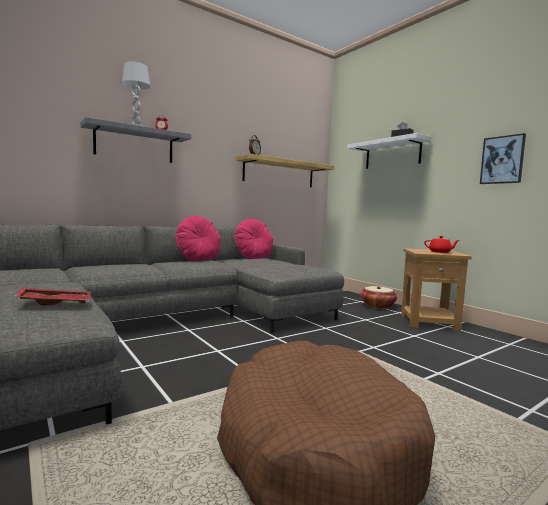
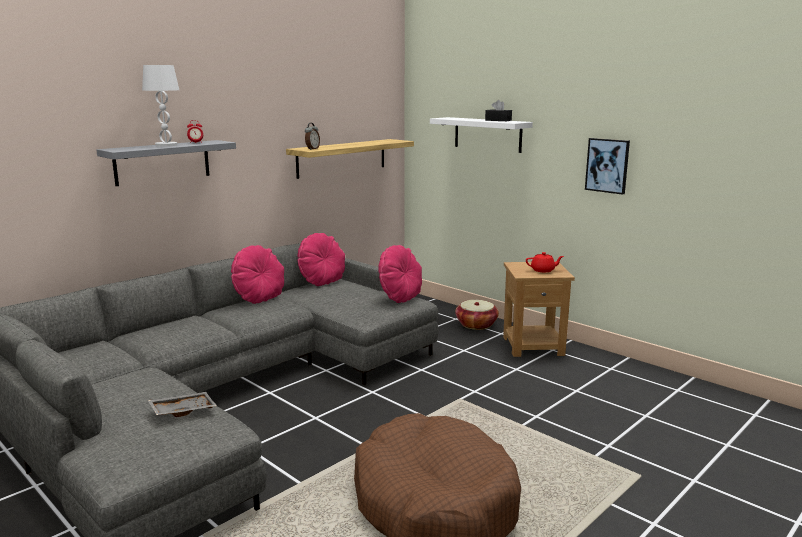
camera: 10 degrees left, 10 degrees up
red tray [15,288,91,305] -> grey tray [147,392,217,417]
none -> pink pillow [379,245,422,303]

